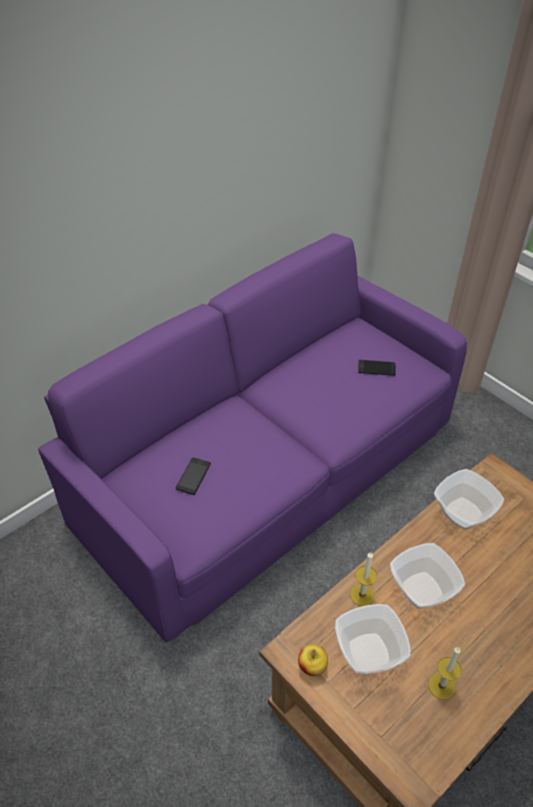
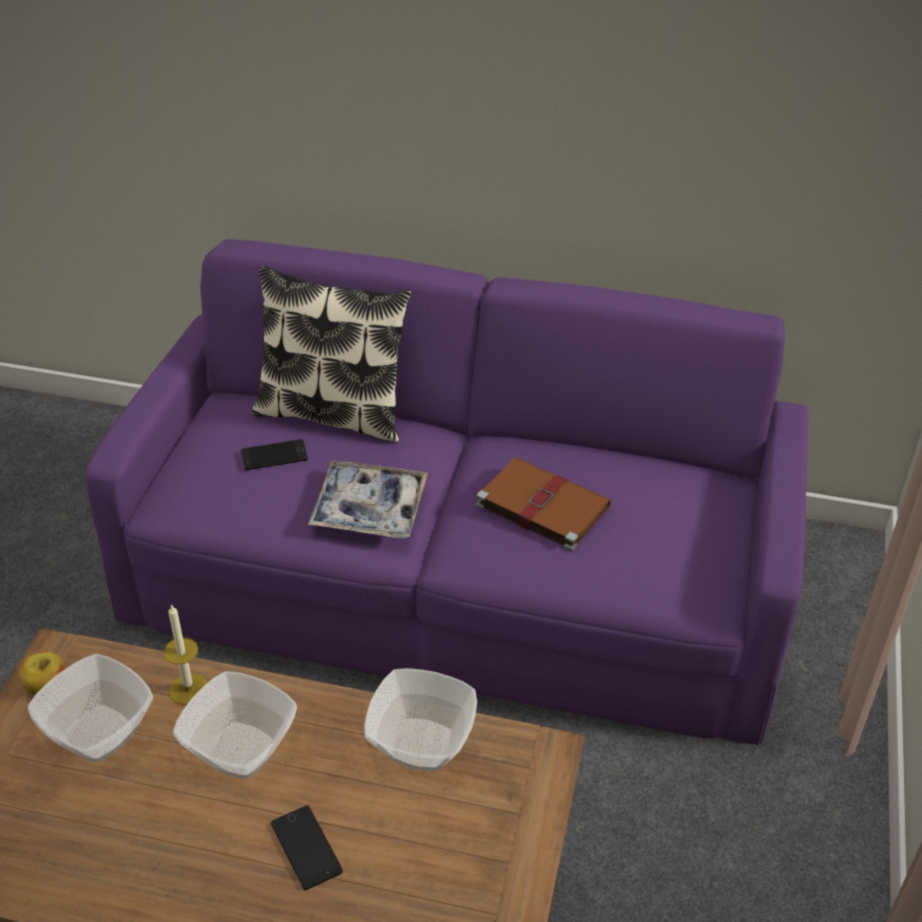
camera: 55 degrees right, 5 degrees down
phone [358,360,396,376] -> phone moved to [271,805,343,890]
candle [428,647,462,700] -> none
none -> pillow [252,266,412,443]
none -> tray [308,461,428,538]
none -> brown book [474,457,611,551]

